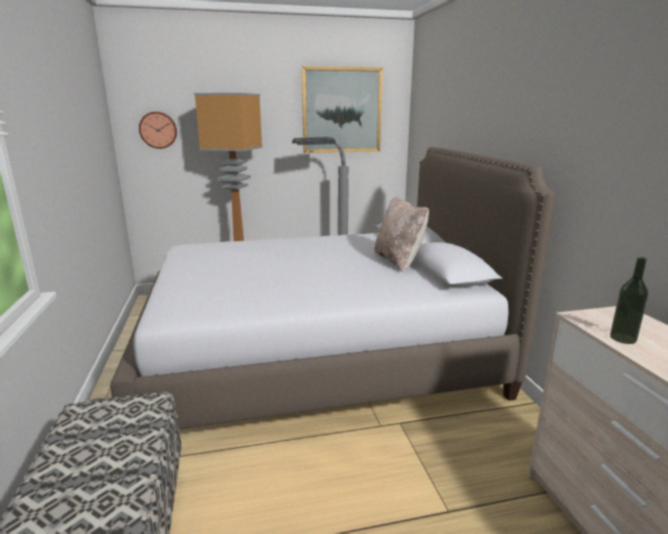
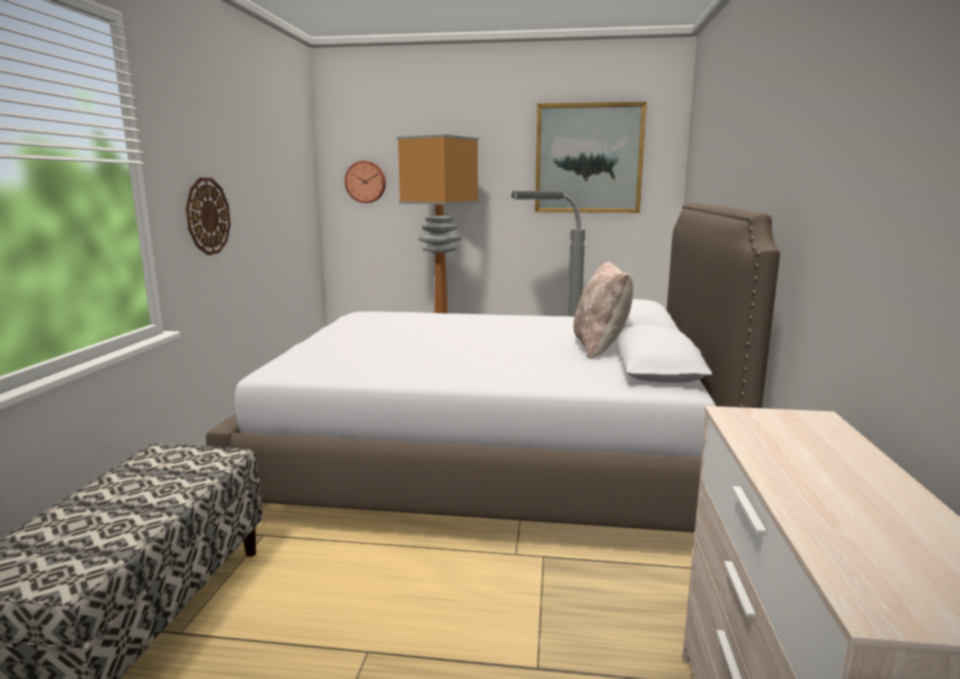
camera: 20 degrees right, 5 degrees down
bottle [610,257,648,344] -> none
none -> wall clock [186,178,231,255]

